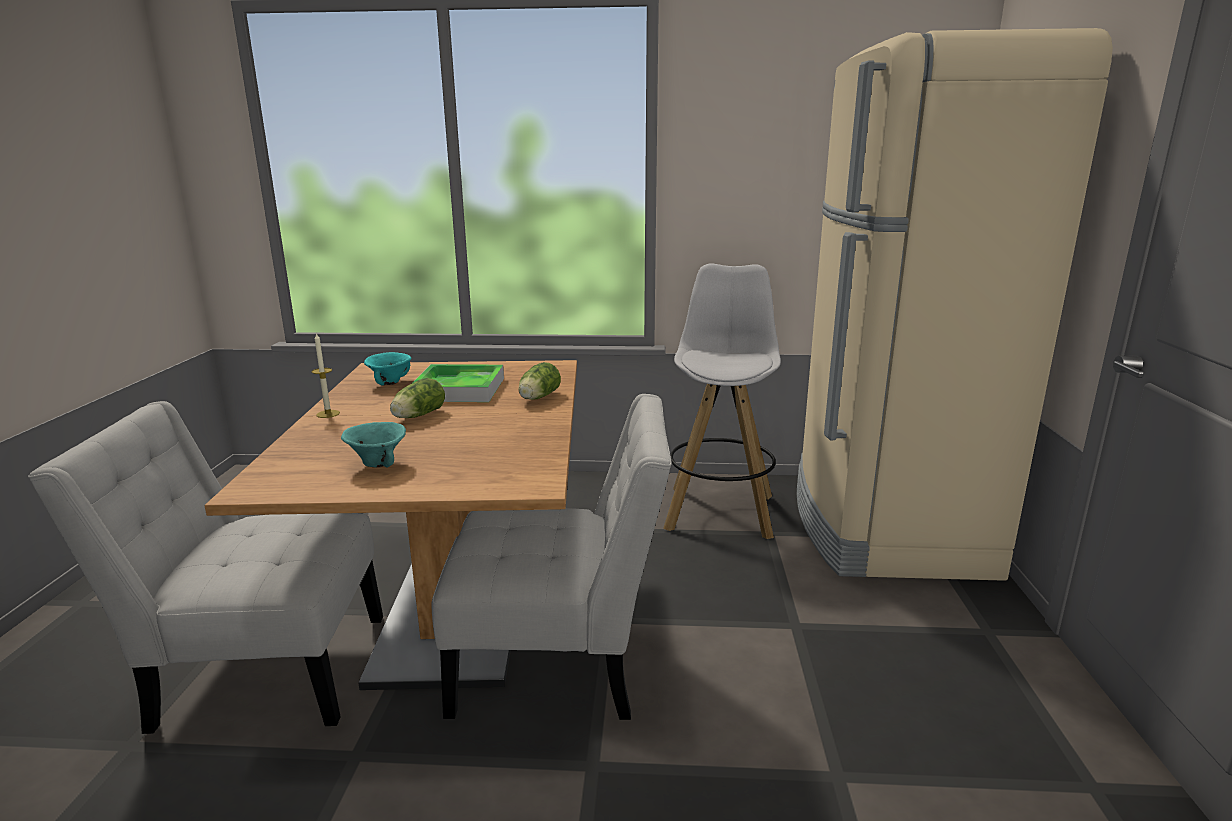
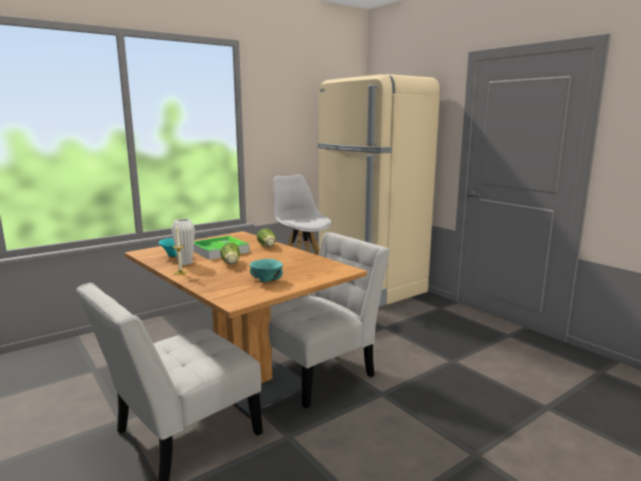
camera: 40 degrees left, 5 degrees down
none -> white vase [171,219,195,265]

